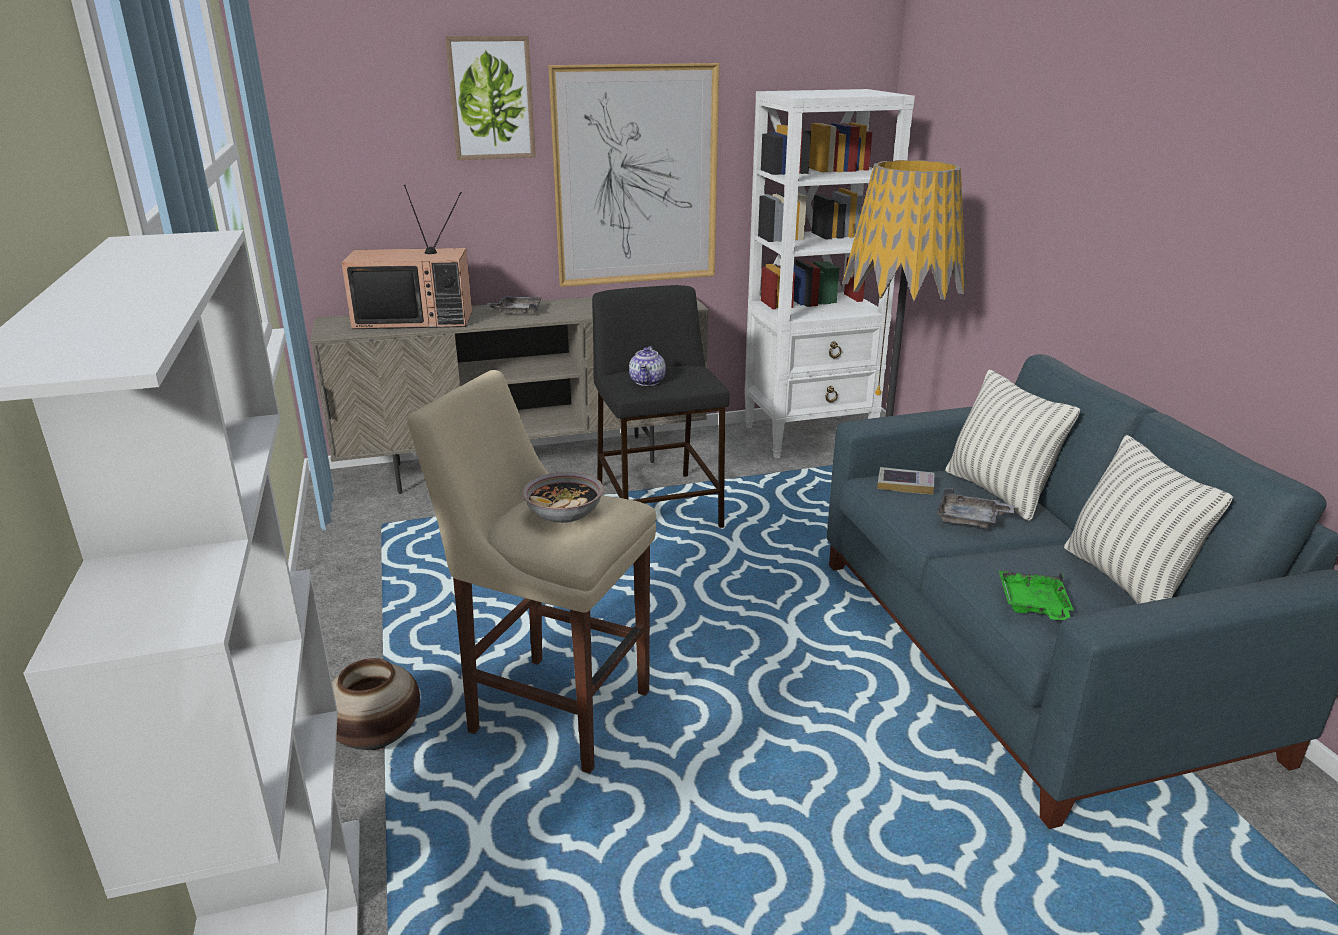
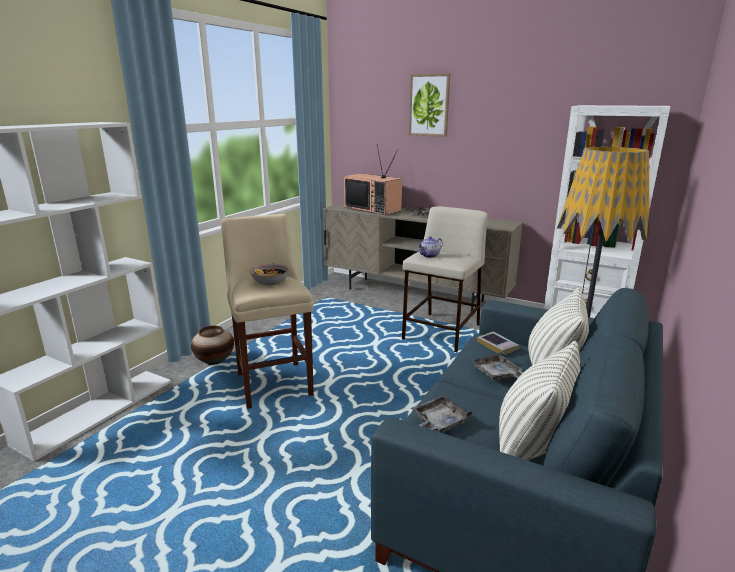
camera: 45 degrees right, 5 degrees down
picture [548,63,719,287] -> none
black stool [592,285,730,528] -> beige stool [402,206,488,352]
green tray [998,570,1074,620] -> grey tray [411,395,472,433]

